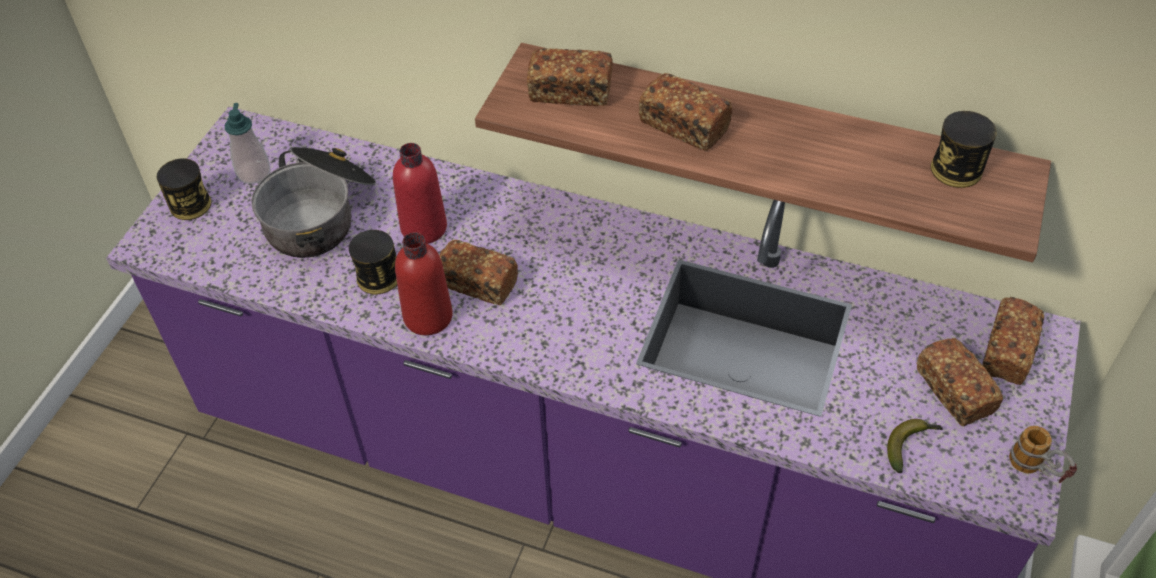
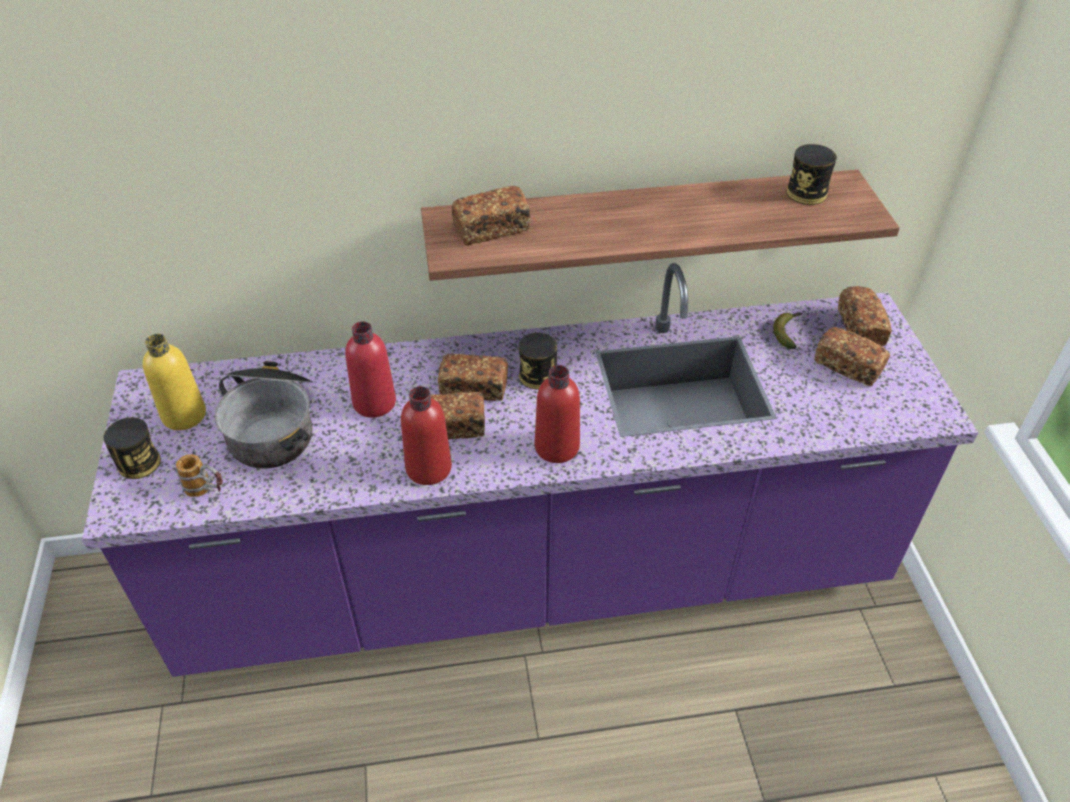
camera: 30 degrees left, 5 degrees down
soap dispenser [225,103,271,184] -> yellow bottle [143,334,206,430]
can [349,230,397,295] -> can moved to [518,333,557,389]
bread [639,73,733,151] -> bread moved to [438,353,508,401]
banana [887,419,943,473] -> banana moved to [773,312,802,349]
mug [1009,426,1077,483] -> mug moved to [176,454,223,497]
none -> red bottle [535,365,580,463]

